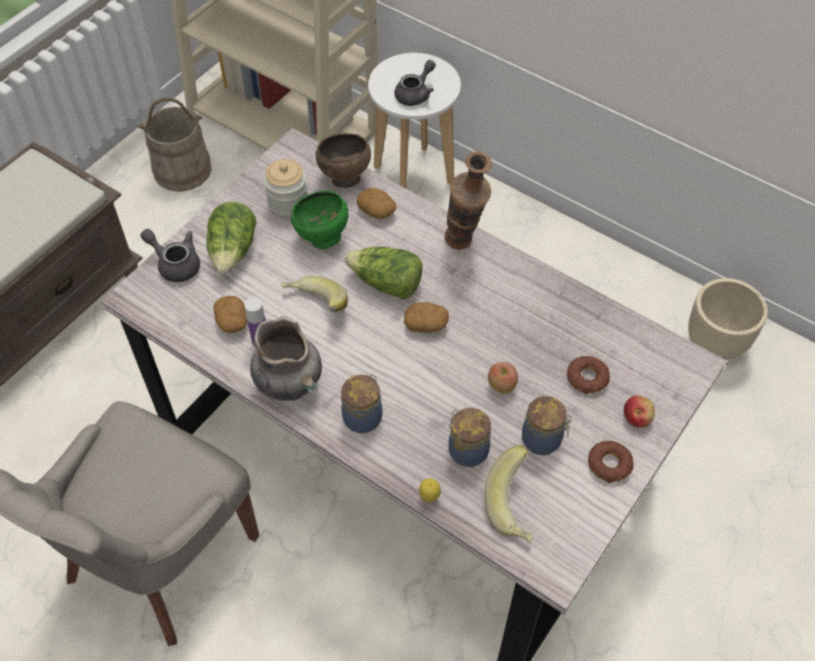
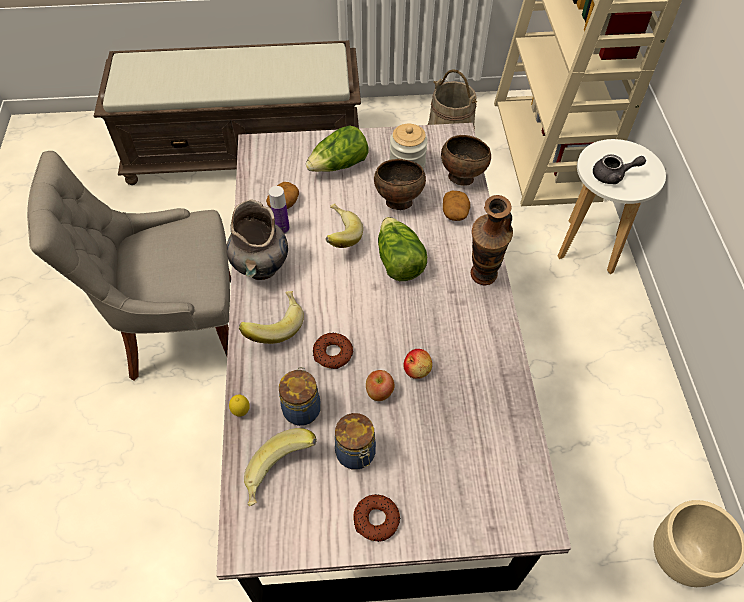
camera: 50 degrees right, 0 degrees up
grey teapot [140,229,200,282] -> none
green bowl [291,191,348,249] -> brown bowl [374,159,426,210]
jar [341,374,382,433] -> banana [239,291,304,344]
potato [404,302,449,333] -> none
donut [567,356,610,394] -> donut moved to [313,333,353,369]
apple [624,396,655,428] -> apple moved to [403,349,432,379]

